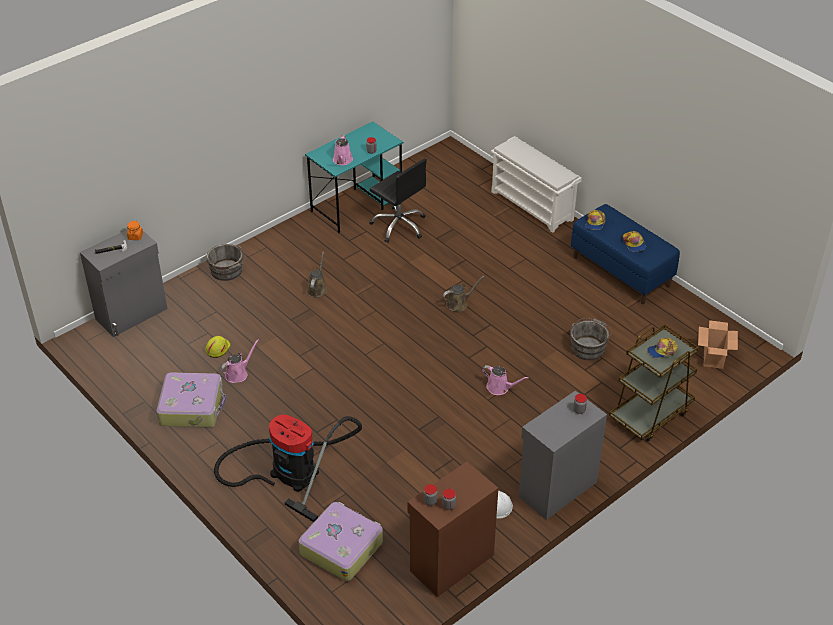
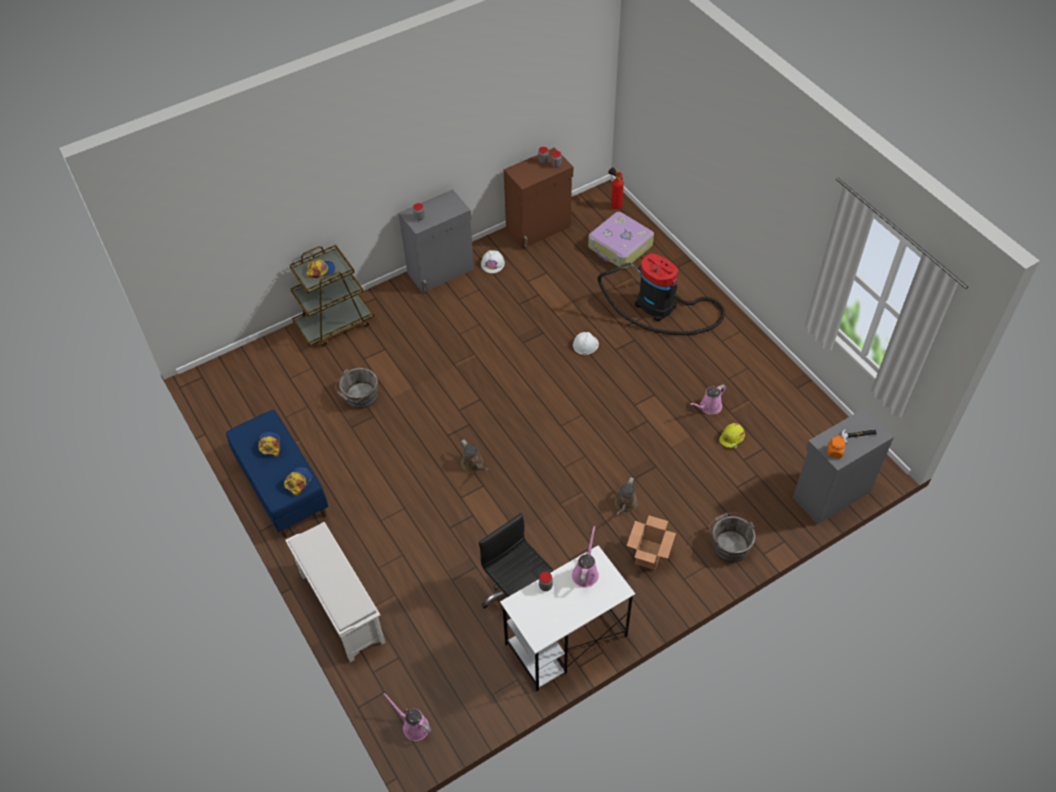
camera: 170 degrees left, 10 degrees up
suitcase [157,372,226,427] -> none
turquoise desk [305,122,403,233] -> white desk [500,545,635,692]
brown watering can [443,276,484,312] -> brown watering can turned 105 degrees counterclockwise [460,440,488,473]
pink watering can [482,365,529,395] -> pink watering can moved to [383,693,431,741]
cardboard box [698,320,738,369] -> cardboard box moved to [627,516,676,570]
none -> white hard hat [573,332,599,355]
none -> fire extinguisher [608,167,624,209]

